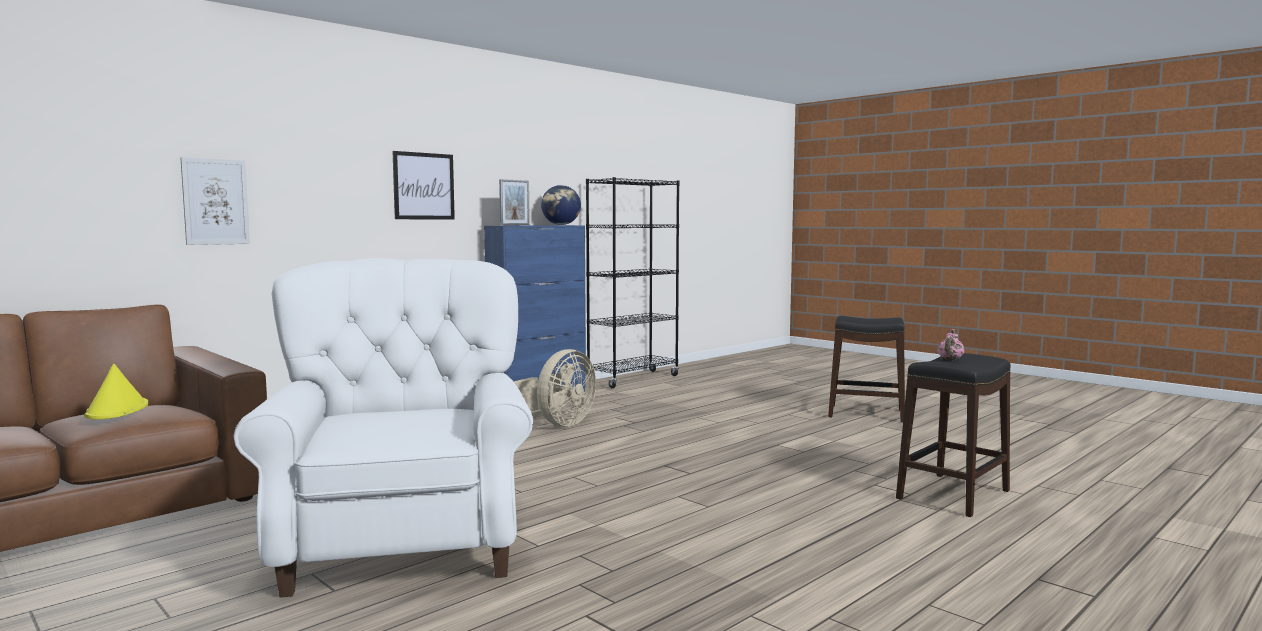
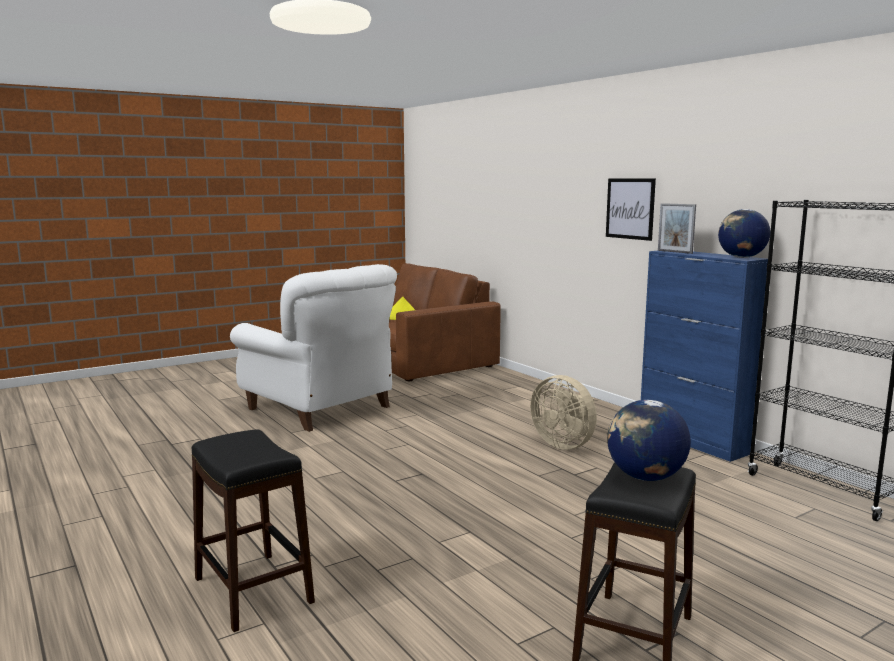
camera: 100 degrees right, 5 degrees up
picture [180,157,250,245] -> none
white armchair [233,258,533,598] -> white armchair turned 45 degrees clockwise [230,264,397,432]
pink teapot [938,329,964,360] -> none
none -> globe [607,400,691,481]

